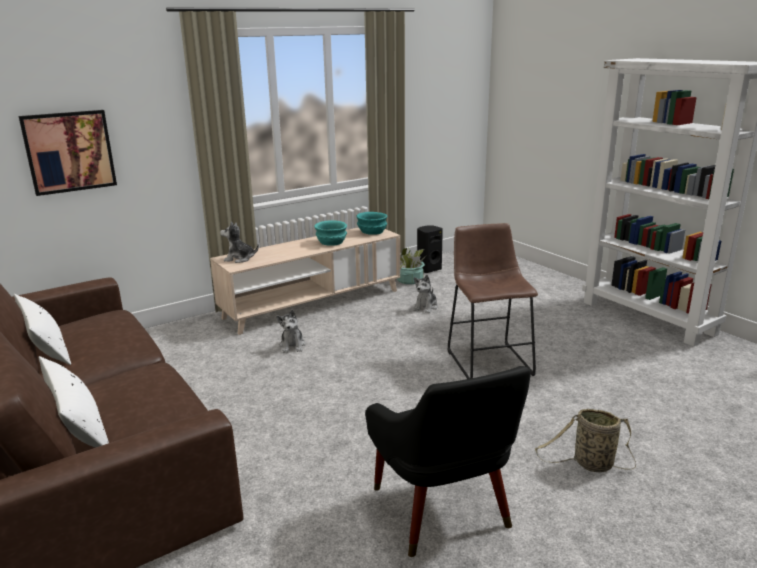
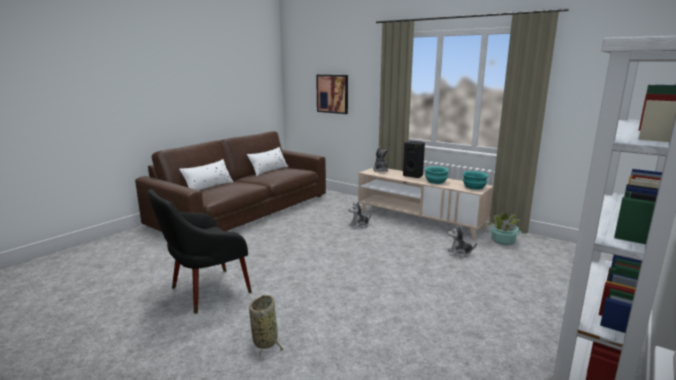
camera: 70 degrees right, 5 degrees down
black speaker [417,225,443,273] -> black speaker moved to [403,141,425,178]
brown stool [448,223,538,379] -> none

